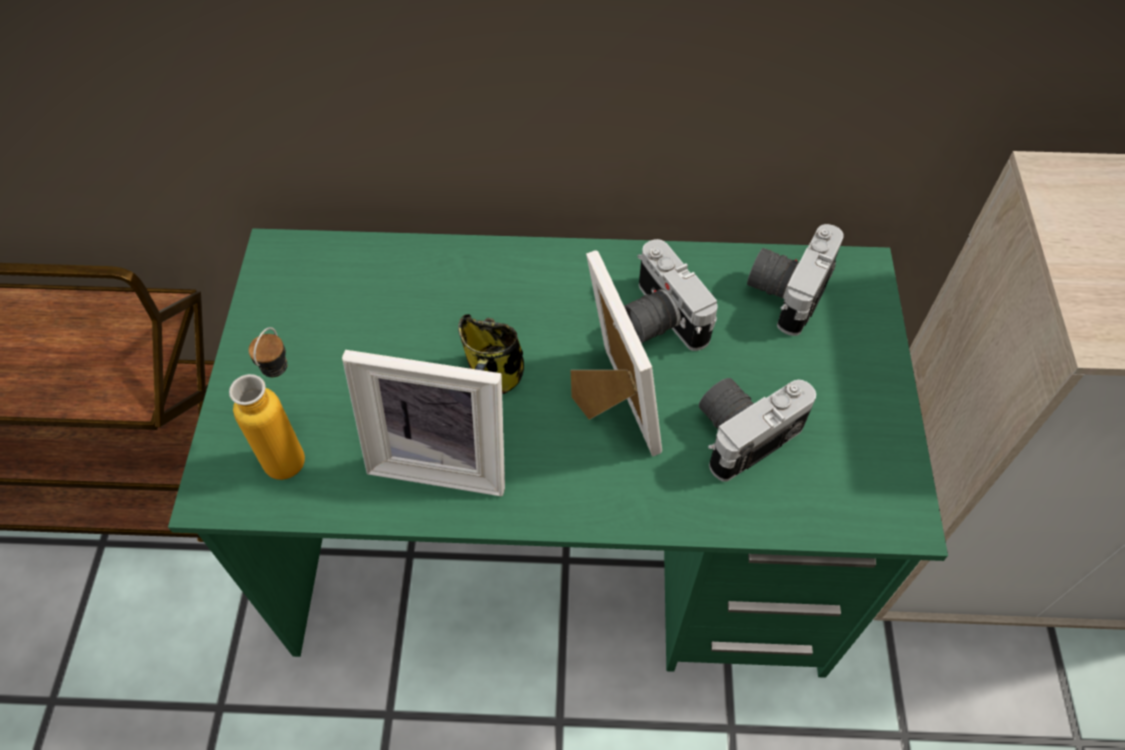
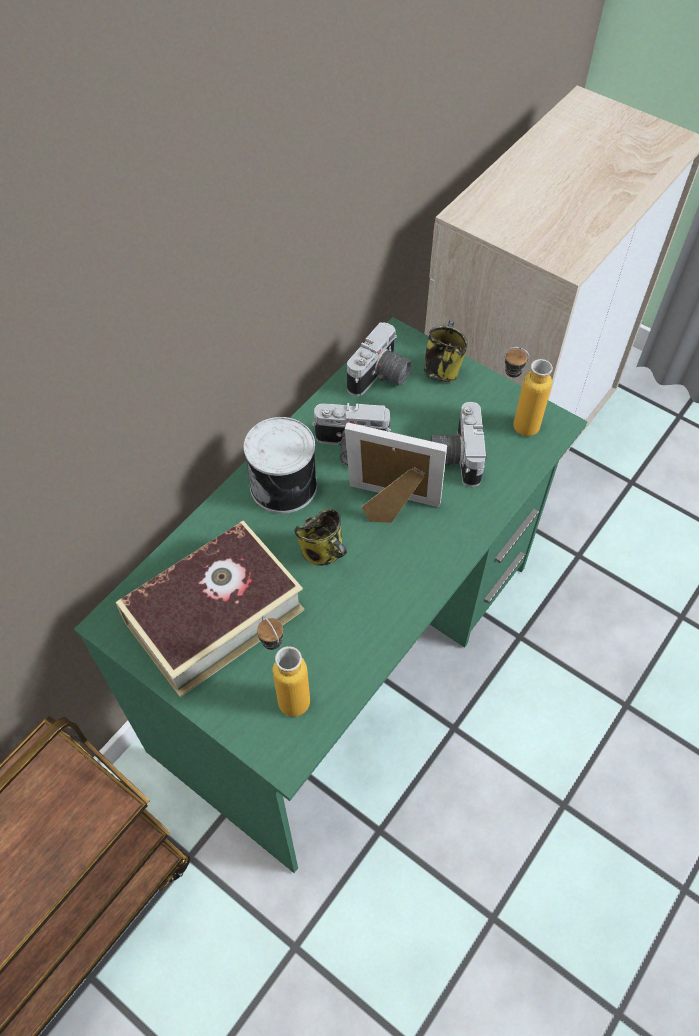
camera: 55 degrees left, 0 degrees up
picture frame [342,350,505,496] -> none
camera [747,224,844,336] -> camera turned 120 degrees counterclockwise [347,322,413,397]
none -> book [116,520,305,697]
none -> can [244,417,317,514]
none -> mug [424,321,468,382]
none -> bottle [504,347,553,436]

